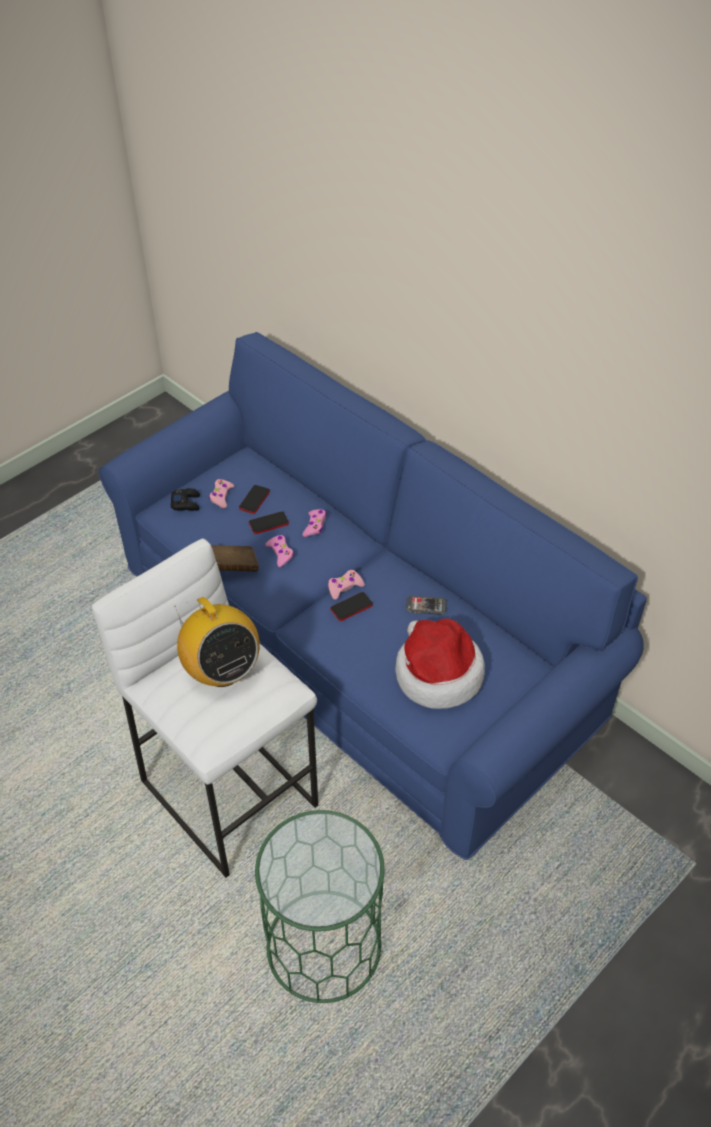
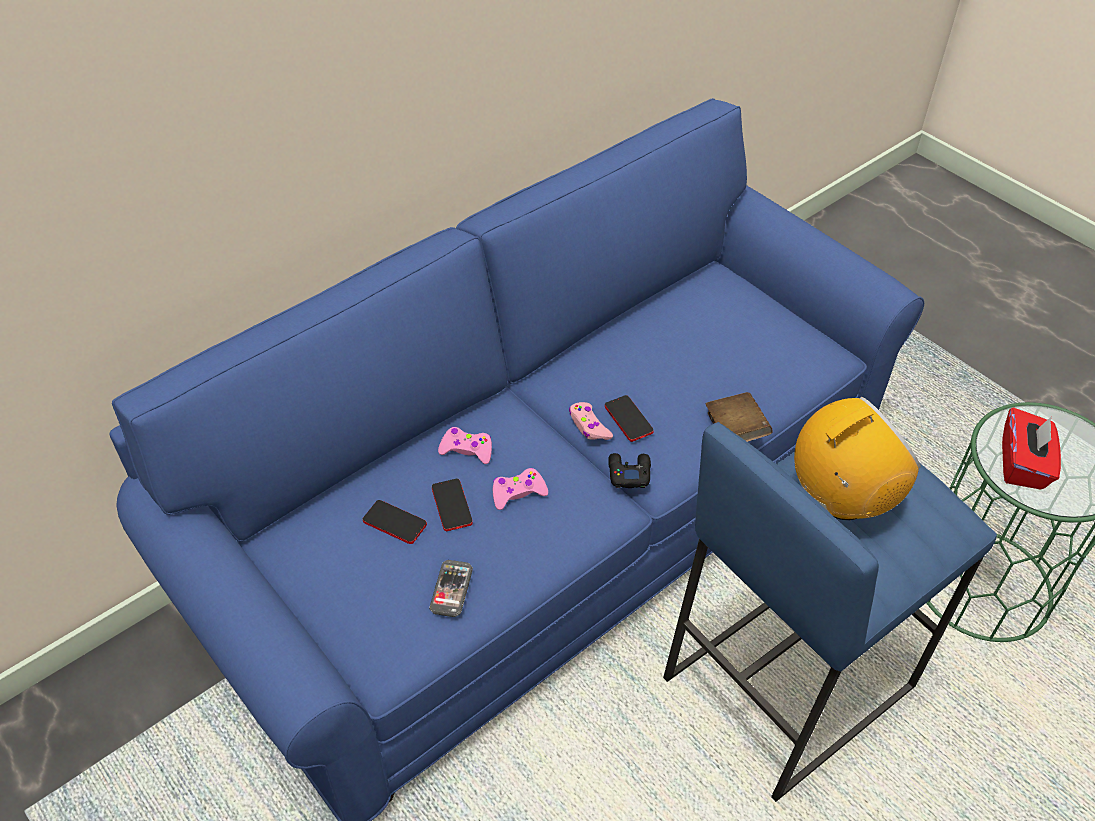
camera: 85 degrees left, 0 degrees up
white stool [92,538,318,878] -> blue stool [663,422,997,802]
black game controller [171,488,200,511] -> black game controller moved to [608,453,651,488]
pink game controller [209,479,235,509] -> none
brown book [211,545,259,571] -> brown book moved to [706,392,772,442]
hat [395,619,485,709] -> none
phone [406,596,447,615] -> phone moved to [429,560,473,617]
none -> red tissue box [1002,407,1061,490]

